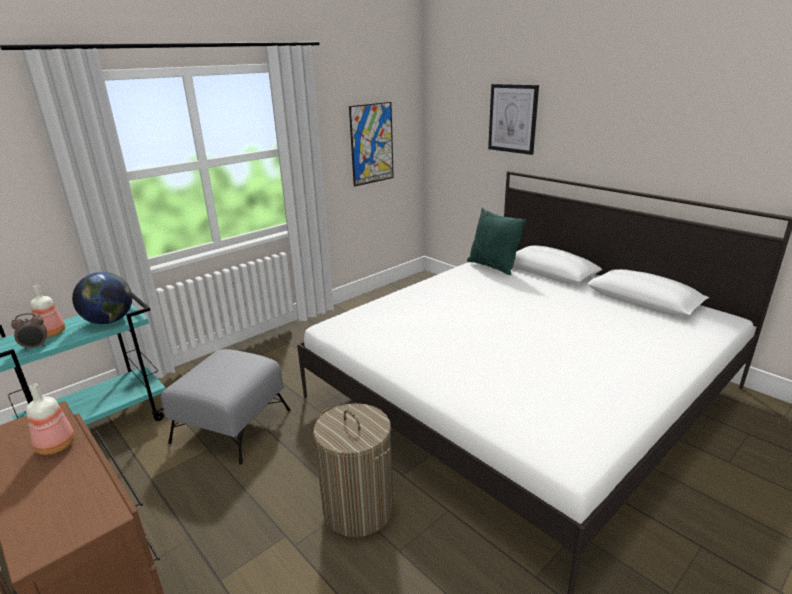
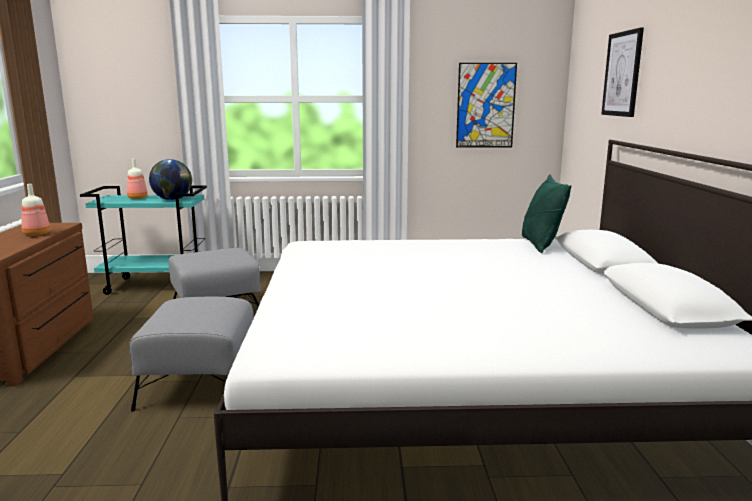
camera: 40 degrees right, 10 degrees down
alarm clock [11,313,47,351] -> none
laundry basket [313,403,393,537] -> grey ottoman [129,297,254,412]

